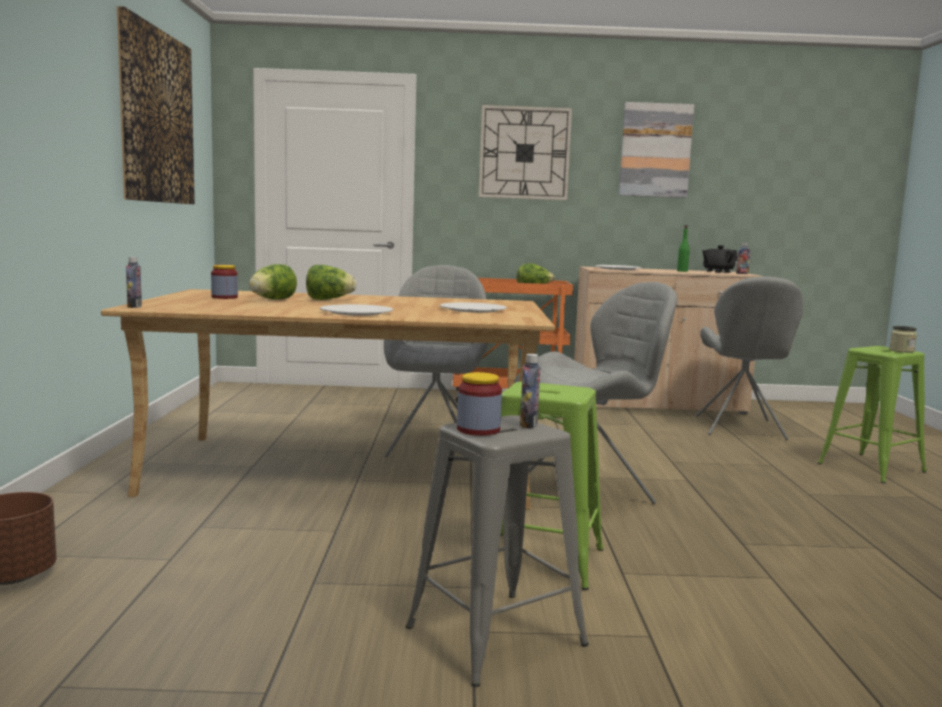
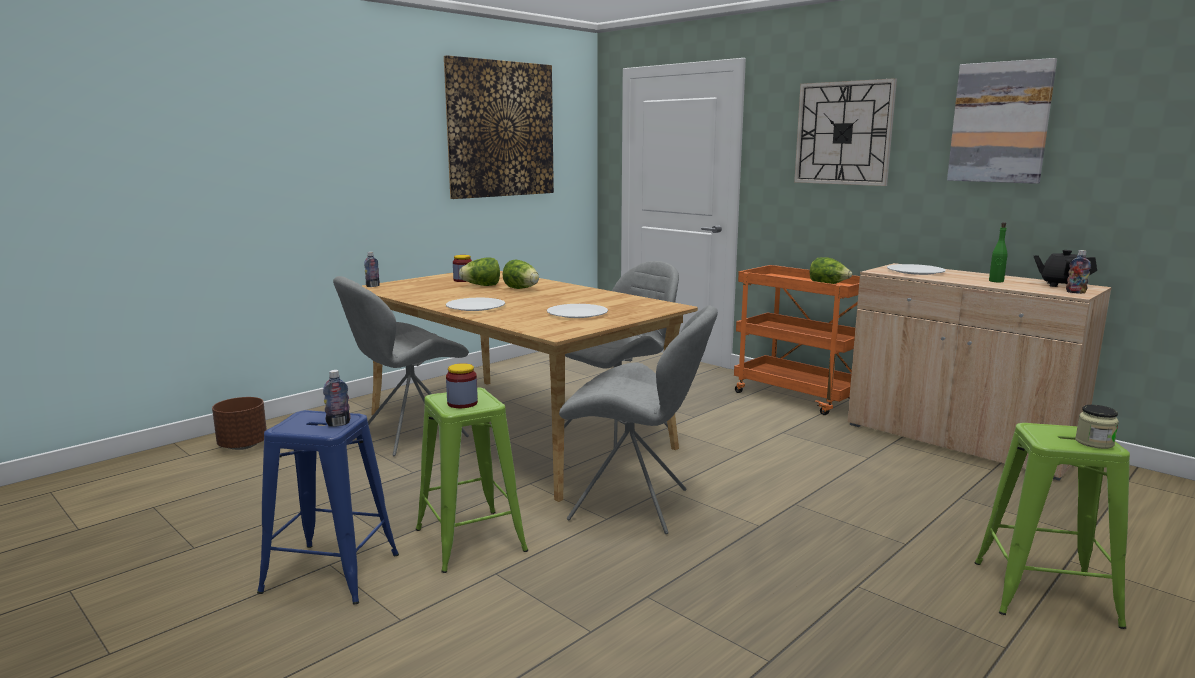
camera: 45 degrees right, 5 degrees up
grey stool [406,415,589,687] -> blue stool [257,410,399,605]
jar [457,372,502,436] -> jar moved to [446,363,478,408]
grey chair [696,276,803,440] -> grey chair moved to [333,276,469,456]

